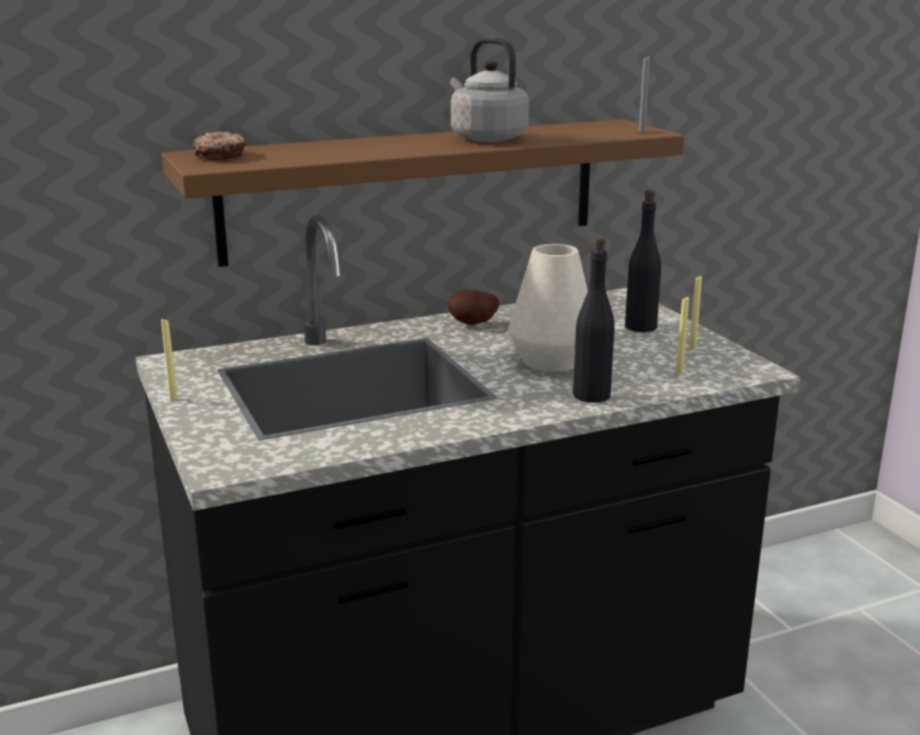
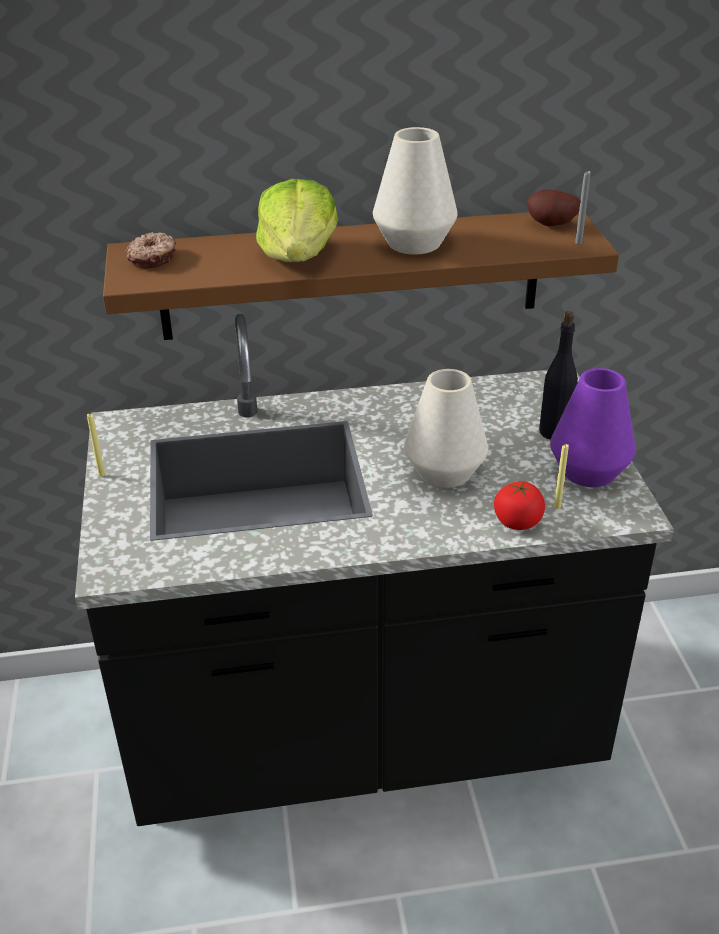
camera: 15 degrees right, 15 degrees up
potato [447,290,499,325] -> potato moved to [527,189,580,226]
grey kettle [450,37,529,142] -> white vase [373,127,458,254]
black bottle [573,236,615,403] -> none
yellow candle [689,276,702,350] -> purple vase [550,368,636,487]
none -> lettuce [256,179,338,262]
none -> tomato [494,481,545,530]

